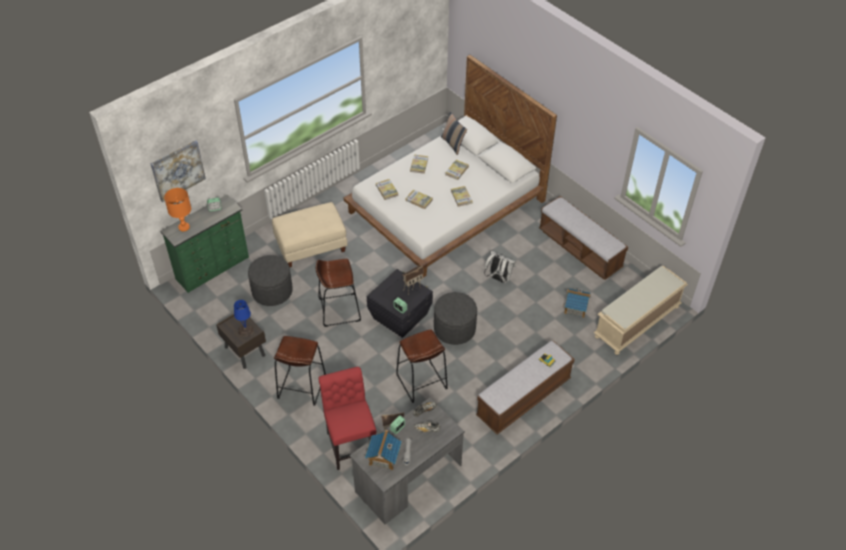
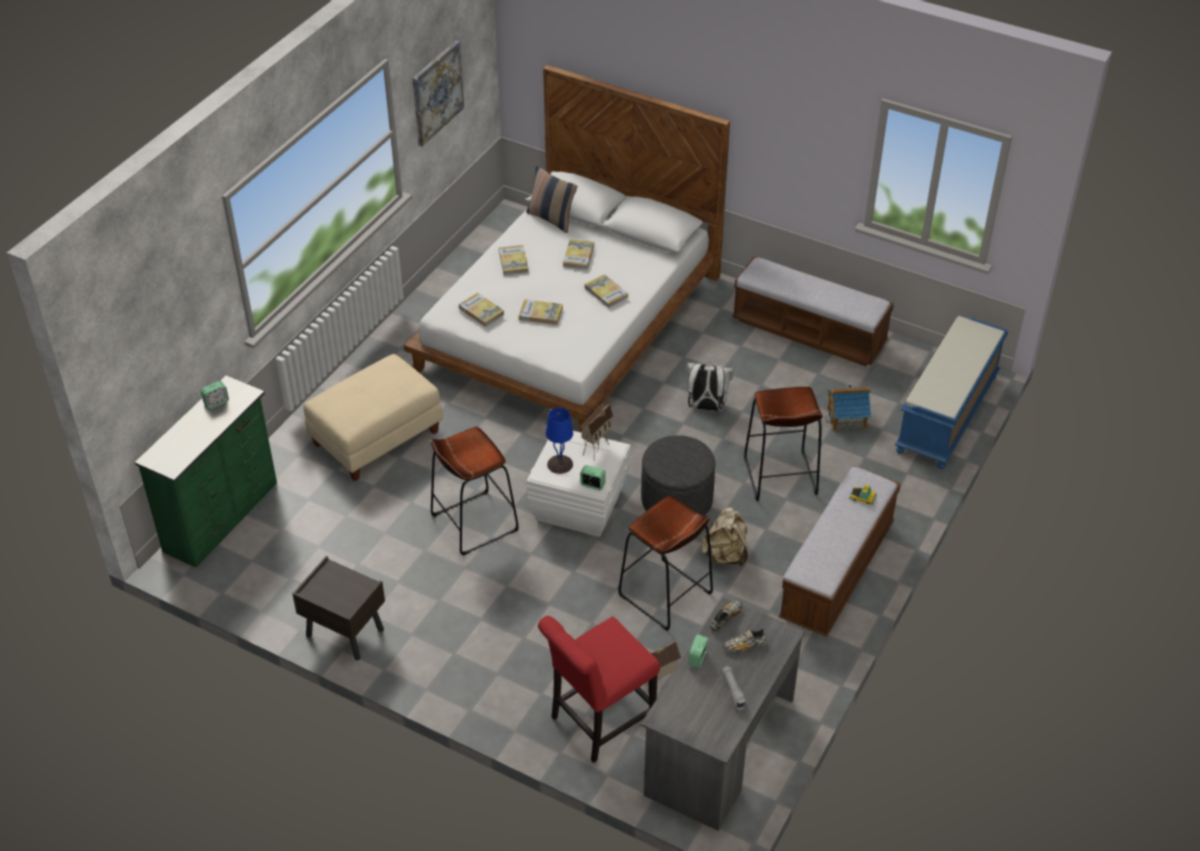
camera: 20 degrees left, 5 degrees down
picture [150,140,206,202] -> picture moved to [412,41,464,146]
orange table lamp [164,188,191,231] -> none
blue table lamp [234,300,254,337] -> blue table lamp moved to [546,408,573,474]
grey ottoman [248,255,293,306] -> none
brown stool [274,336,326,406] -> brown stool moved to [744,387,823,501]
red chair [318,367,376,470] -> red chair turned 90 degrees counterclockwise [538,616,660,763]
toy house [365,430,402,470] -> none
black storage box [367,269,433,338] -> white storage box [527,431,631,537]
beige bench [593,266,688,355] -> blue bench [895,316,1008,469]
none -> beige backpack [701,507,748,566]

